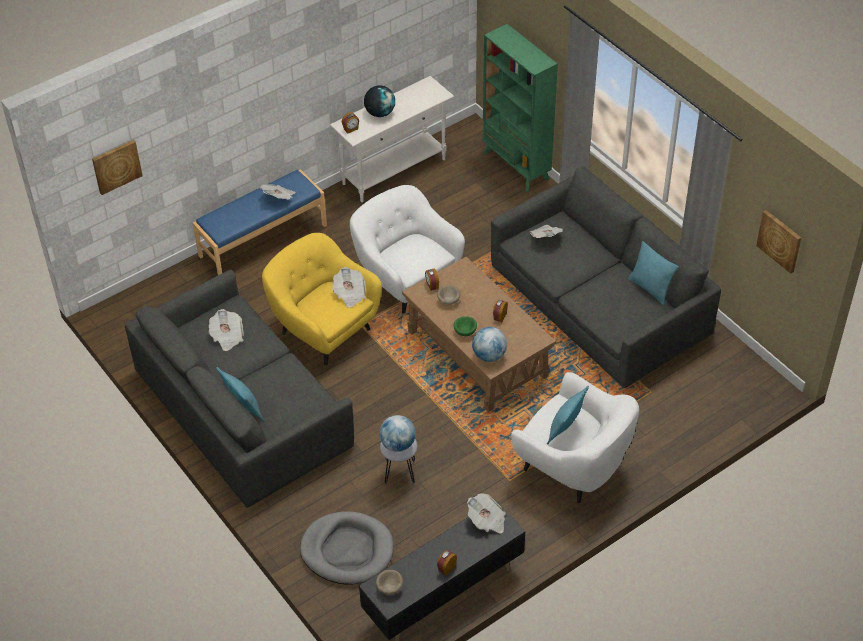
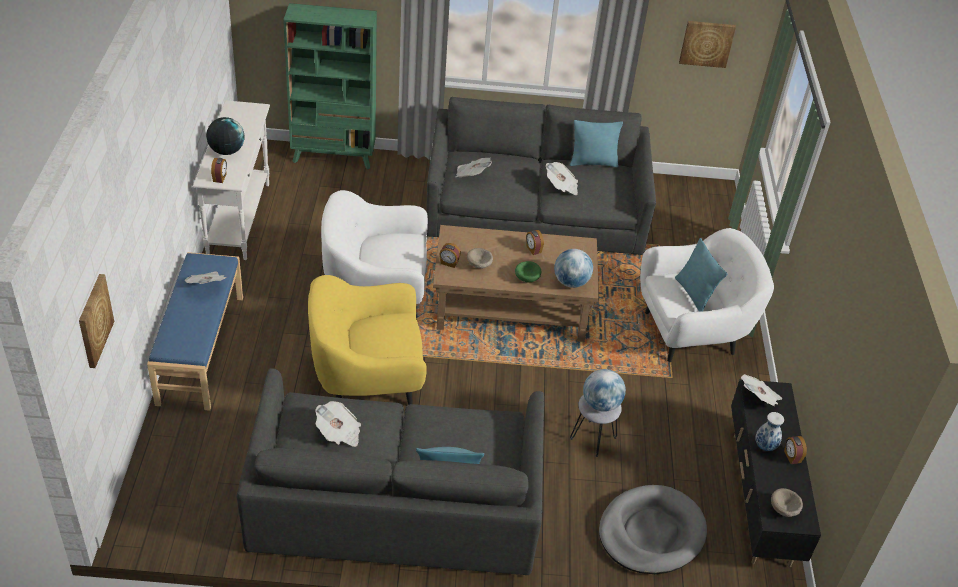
camera: 55 degrees left, 5 degrees down
newspaper [332,267,366,308] -> newspaper moved to [546,162,578,195]
none -> vase [756,412,784,451]

